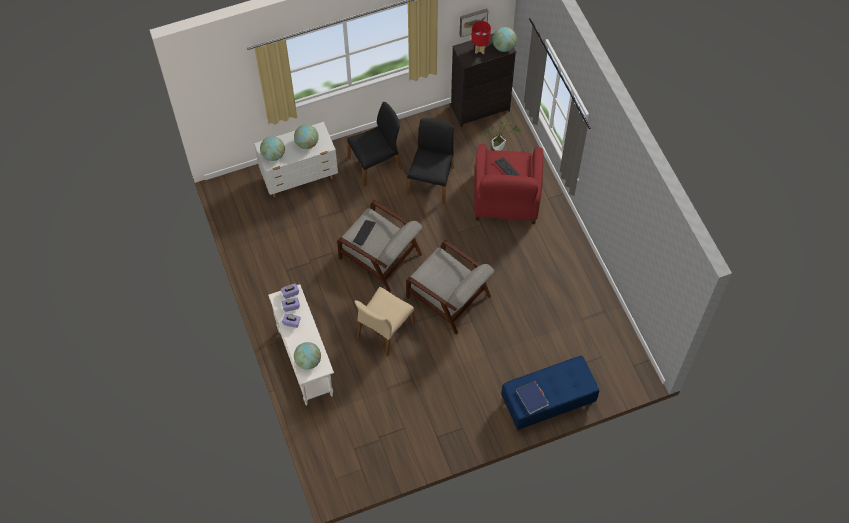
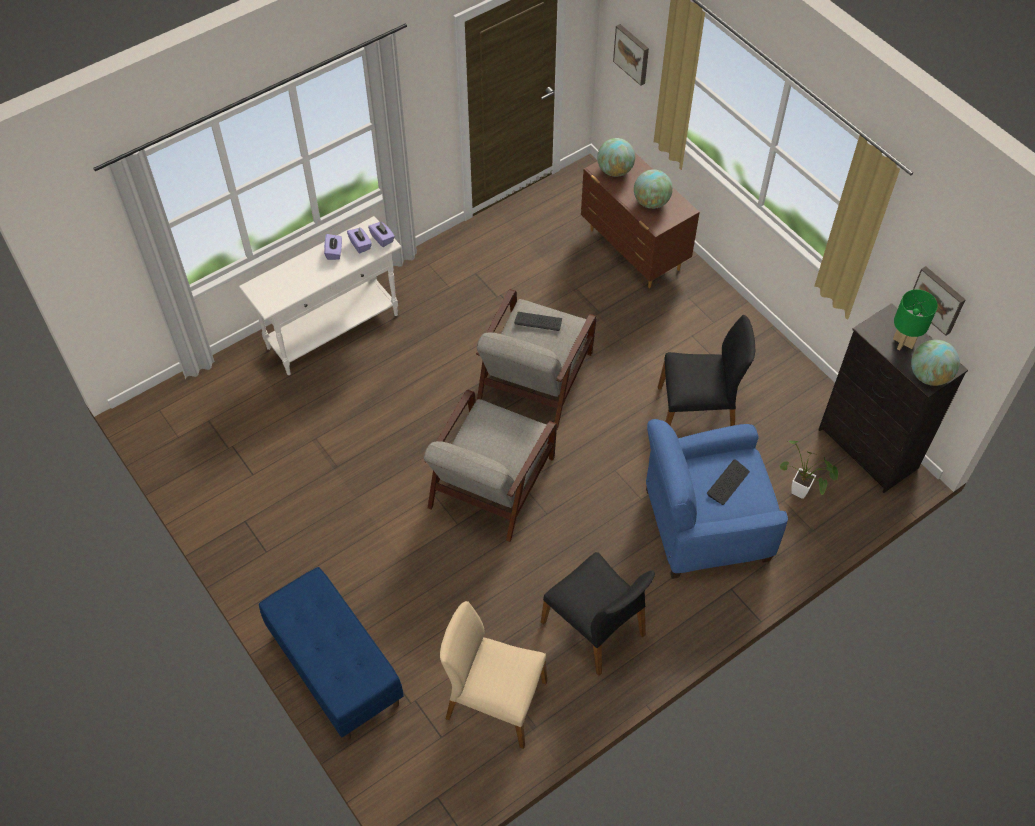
camera: 75 degrees right, 5 degrees down
white dresser [254,122,338,197] -> brown dresser [581,153,700,288]
globe [294,342,321,370] -> none
black chair [347,102,402,187] -> black chair moved to [541,552,655,676]
beige chair [355,287,415,357] -> beige chair moved to [440,601,547,749]
red table lamp [471,21,491,54] -> green table lamp [893,289,938,351]
red armchair [474,144,544,224] -> blue armchair [646,419,788,579]
blue book [516,381,549,414] -> none
none -> picture [613,24,649,86]

